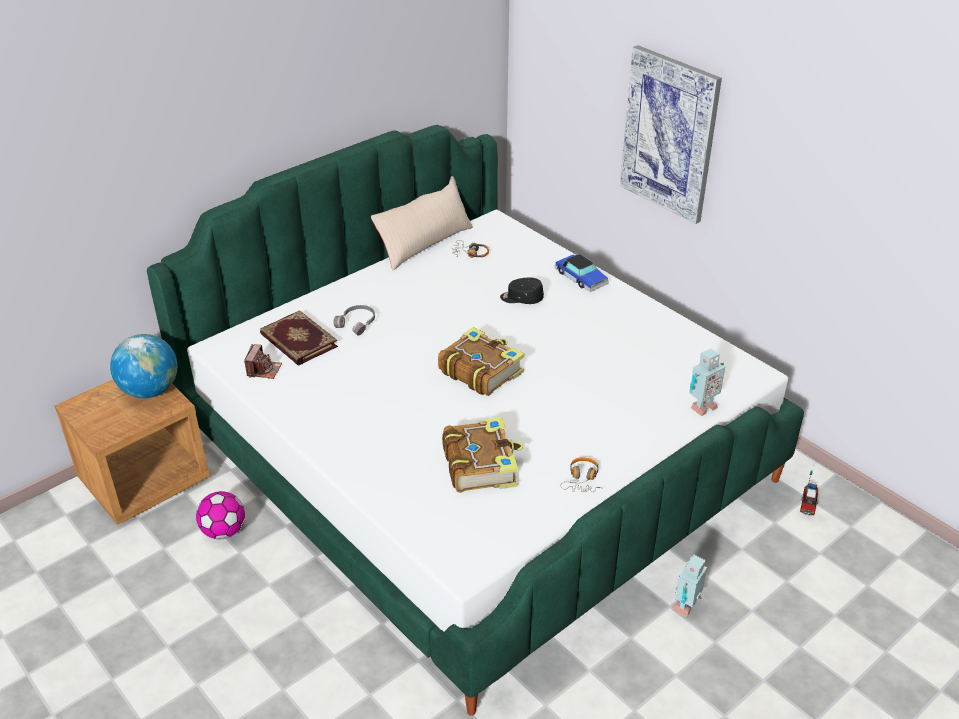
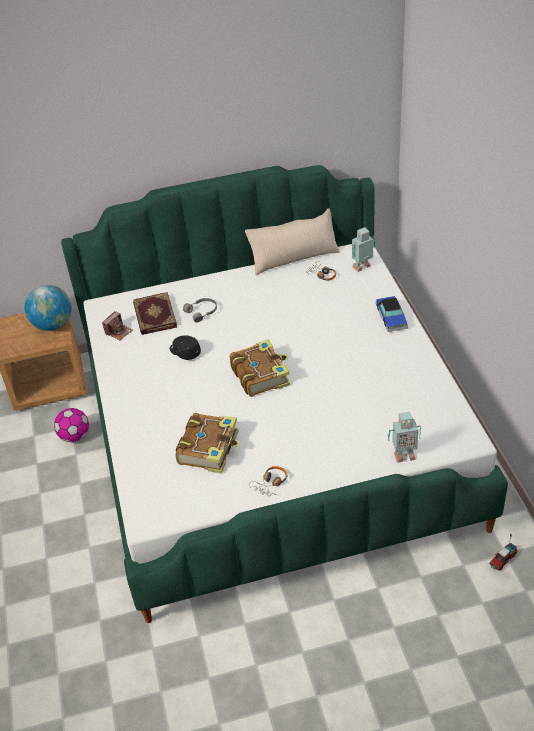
camera: 30 degrees right, 5 degrees up
black cap [500,278,544,304] -> black cap moved to [170,335,201,360]
picture [620,45,722,224] -> none
toy robot [673,555,707,617] -> toy robot moved to [352,227,375,272]

